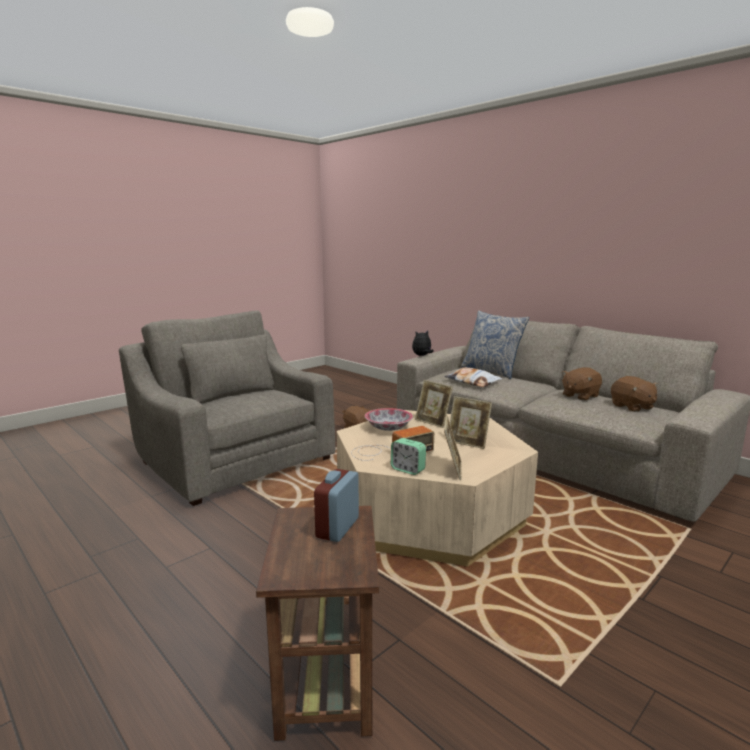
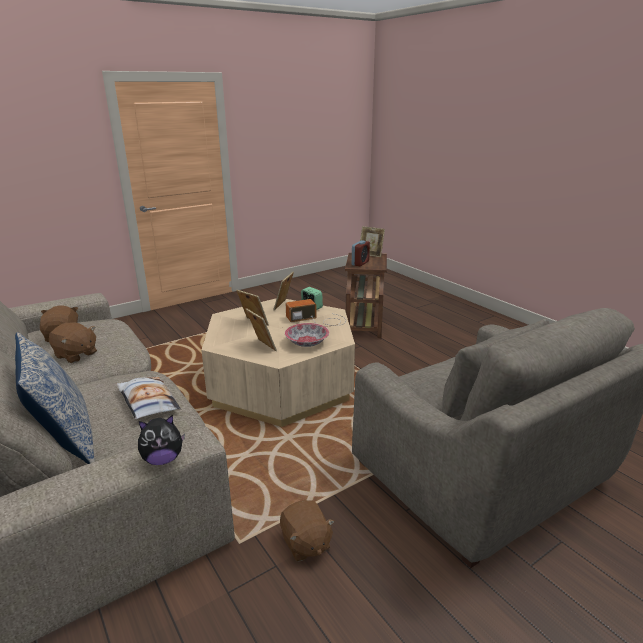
camera: 170 degrees left, 10 degrees up
brown plush toy [562,368,602,401] -> brown plush toy turned 60 degrees clockwise [49,323,97,363]
none -> picture frame [360,226,385,257]

